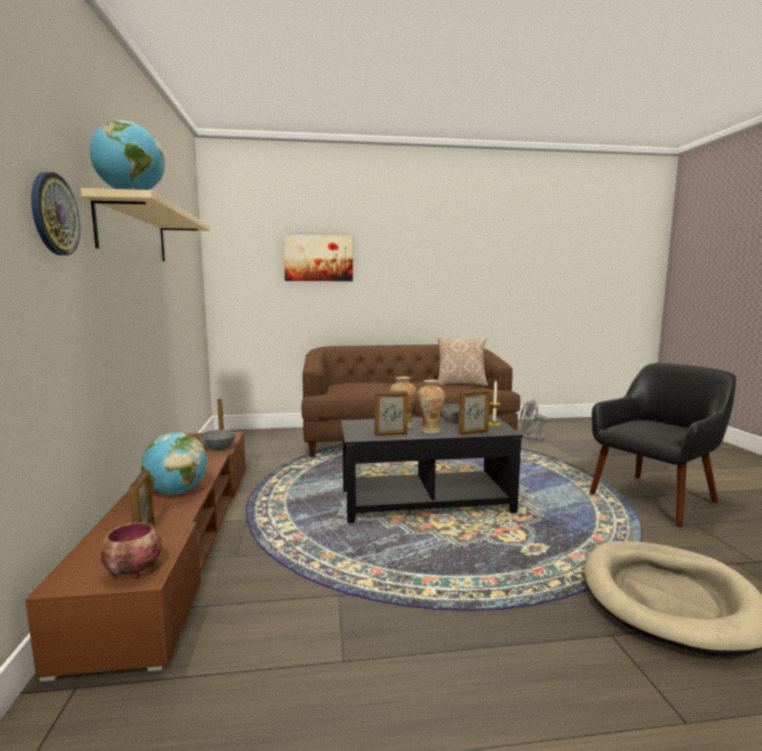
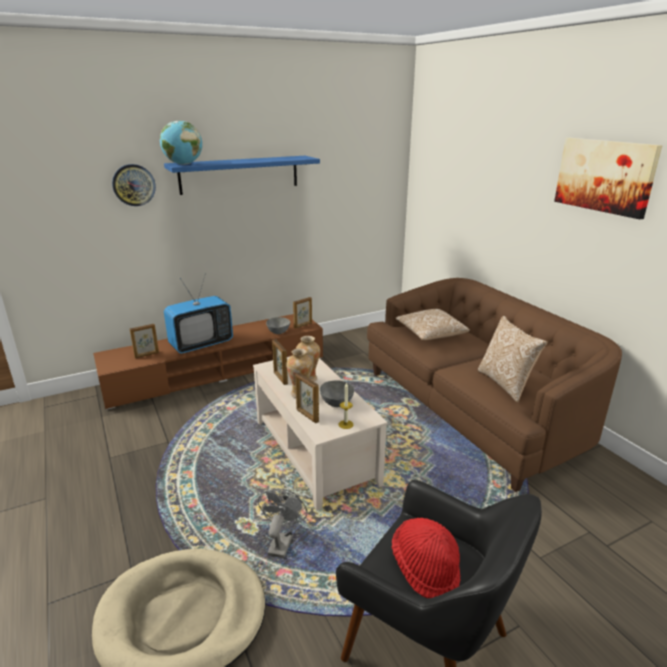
camera: 70 degrees right, 15 degrees up
beige shelf [81,188,210,261] -> blue shelf [164,156,320,195]
bowl [100,523,162,579] -> none
globe [141,432,207,494] -> television [164,273,233,353]
picture [283,235,353,281] -> picture moved to [554,138,663,219]
black coffee table [341,415,523,523] -> beige coffee table [253,357,388,511]
grey fan [520,399,550,441] -> grey fan moved to [258,489,307,558]
none -> red hat [392,518,461,598]
none -> pillow [395,309,470,340]

